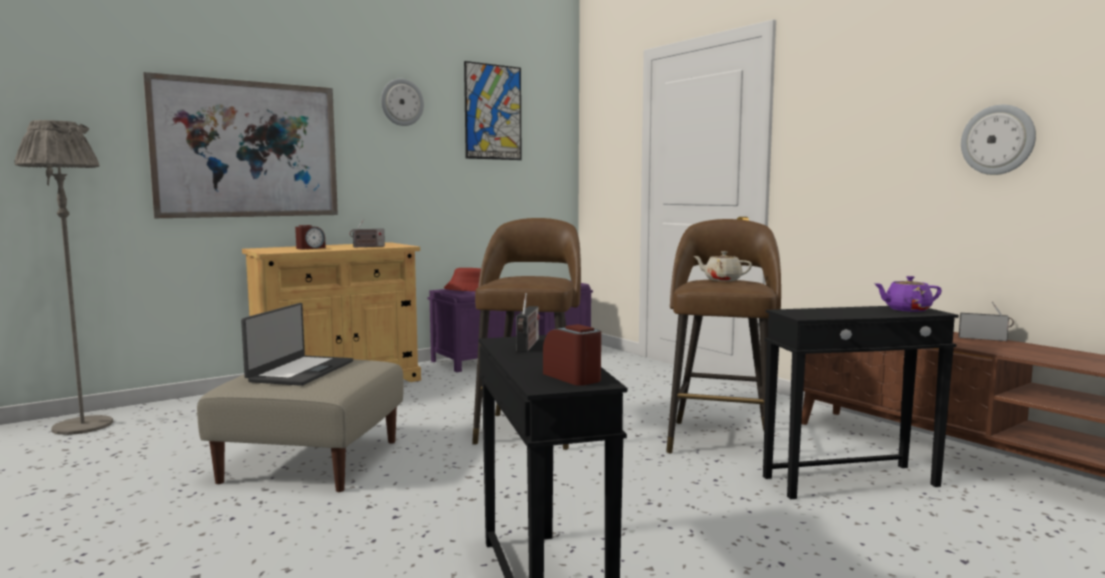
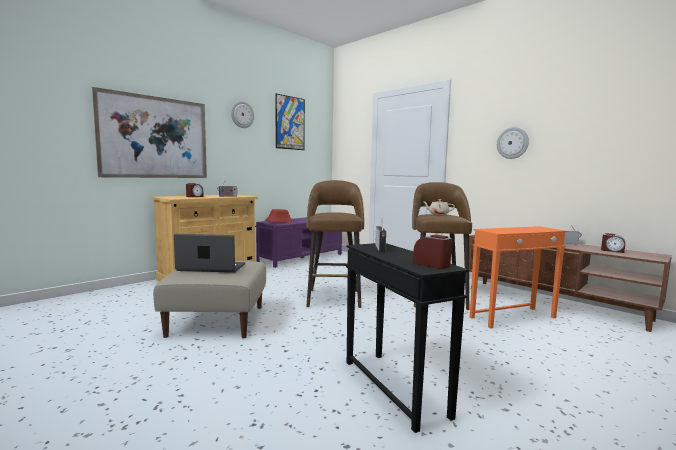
camera: 10 degrees left, 0 degrees up
grey floor lamp [14,120,113,435] -> none
laptop [241,303,353,386] -> laptop turned 90 degrees counterclockwise [174,234,245,273]
black side table [763,306,959,499] -> orange side table [470,226,567,329]
purple teapot [874,276,942,312] -> none
wall clock [961,105,1036,175] -> wall clock moved to [497,127,529,159]
none -> alarm clock [601,233,625,253]

